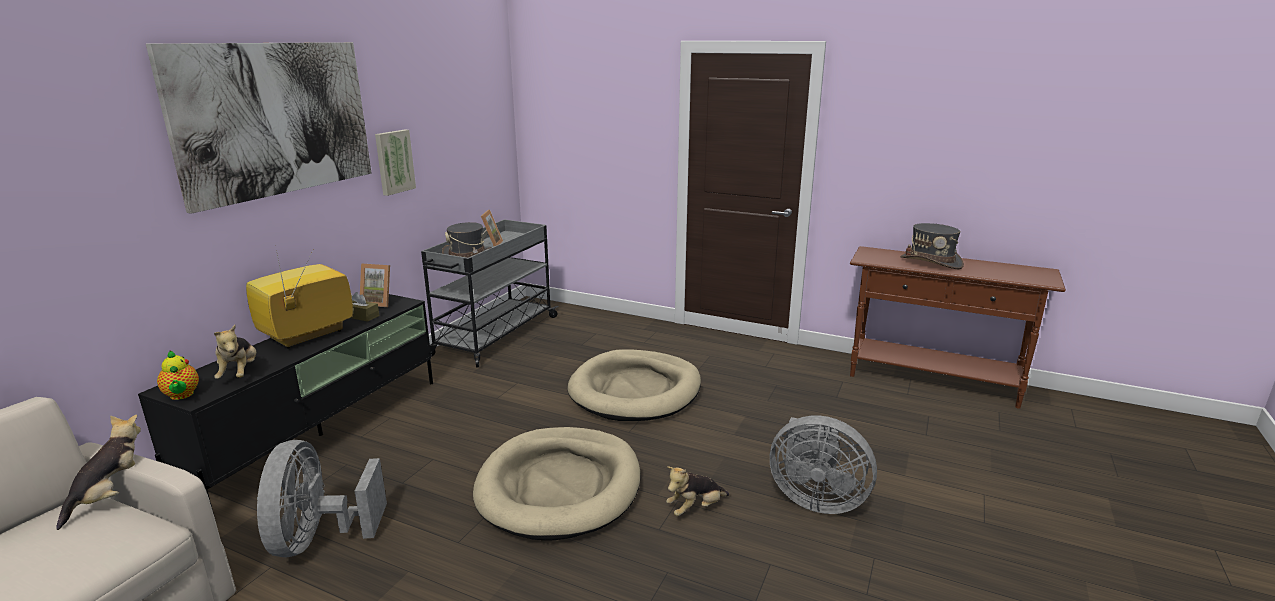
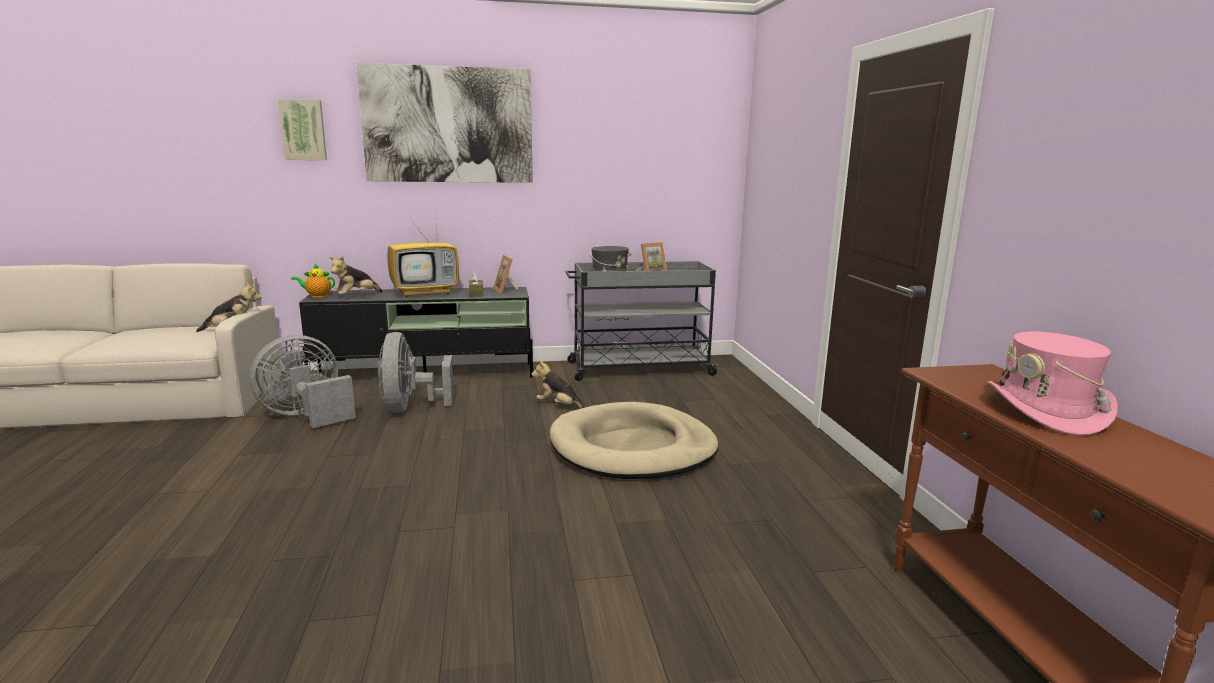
camera: 55 degrees right, 5 degrees down
teapot [157,351,199,400] -> teapot turned 60 degrees clockwise [291,264,335,298]
television [246,246,353,349] -> television turned 150 degrees clockwise [387,210,459,298]
picture [375,130,416,196] -> picture moved to [278,99,327,160]
beige dog bed [473,427,641,541] -> none
plush toy [666,466,729,516] -> plush toy moved to [532,359,587,409]
grey fan [770,415,877,514] -> grey fan moved to [378,332,454,412]
grey hat [900,223,964,269] -> pink hat [988,331,1118,435]

